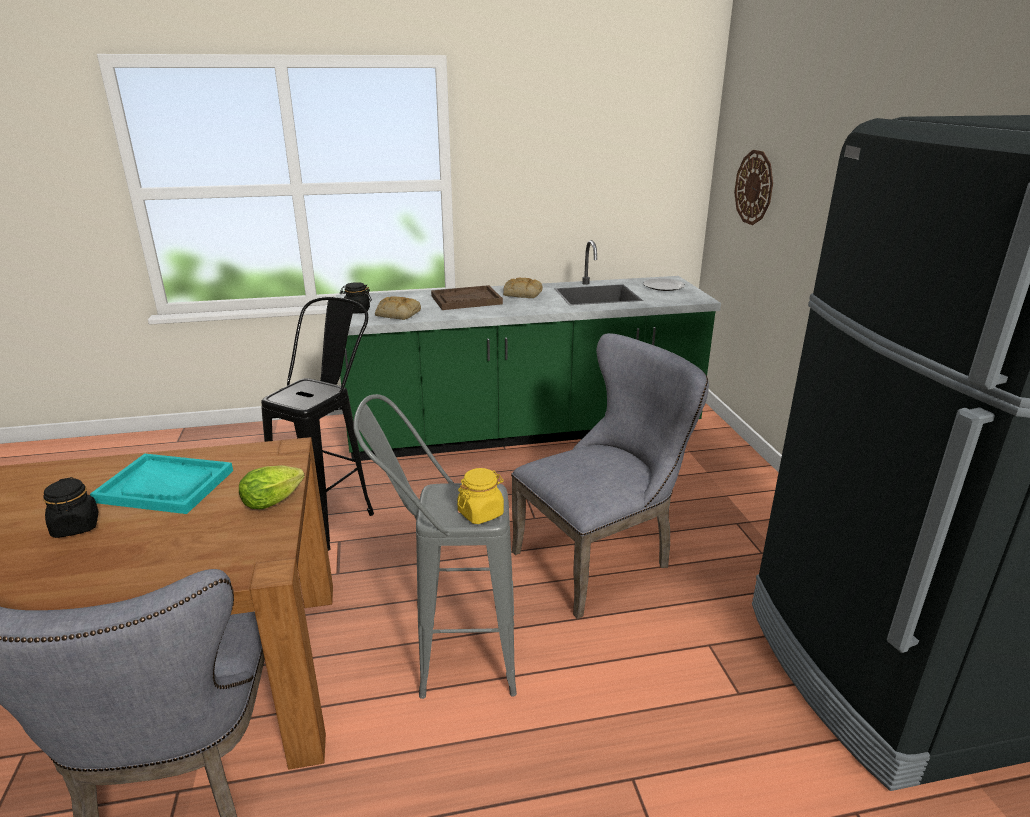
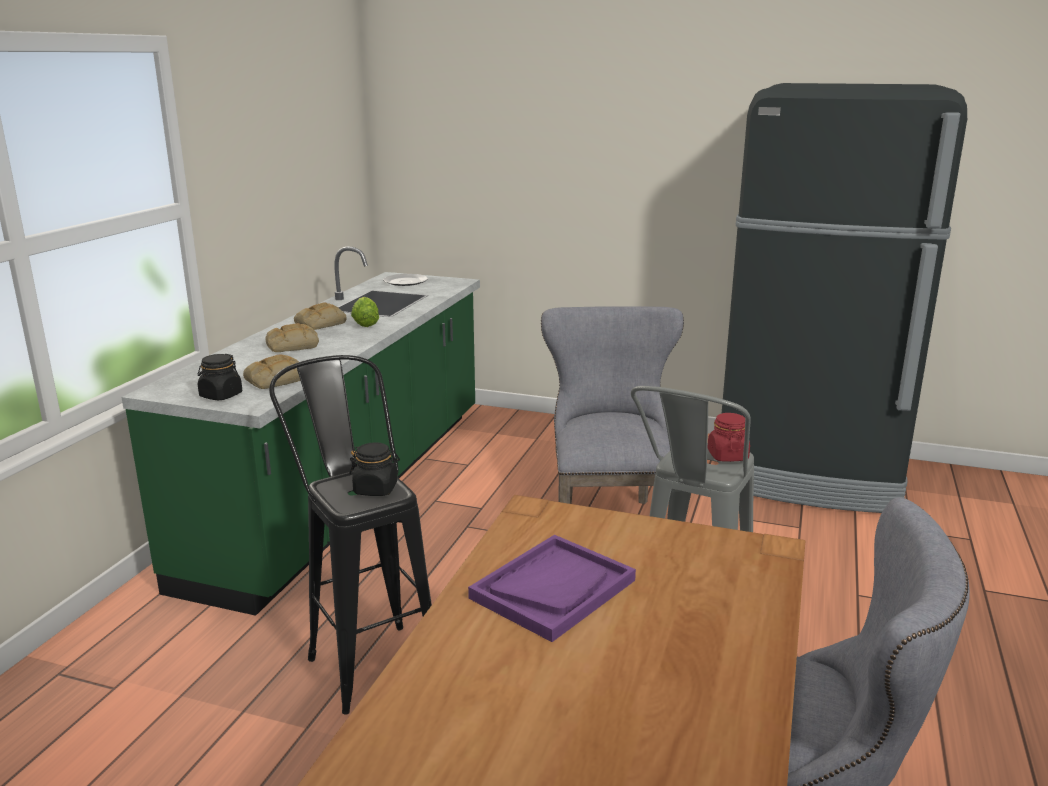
camera: 60 degrees left, 5 degrees down
black jar [43,477,99,538] -> black jar moved to [349,442,400,496]
turquoise tray [90,454,233,514] -> purple tray [468,535,636,642]
lettuce [239,465,305,509] -> lettuce moved to [351,297,379,327]
brown tray [431,285,503,310] -> bread [266,323,319,352]
yellow jar [457,468,504,524] -> red jar [707,413,750,462]
wall clock [734,150,773,225] -> none

